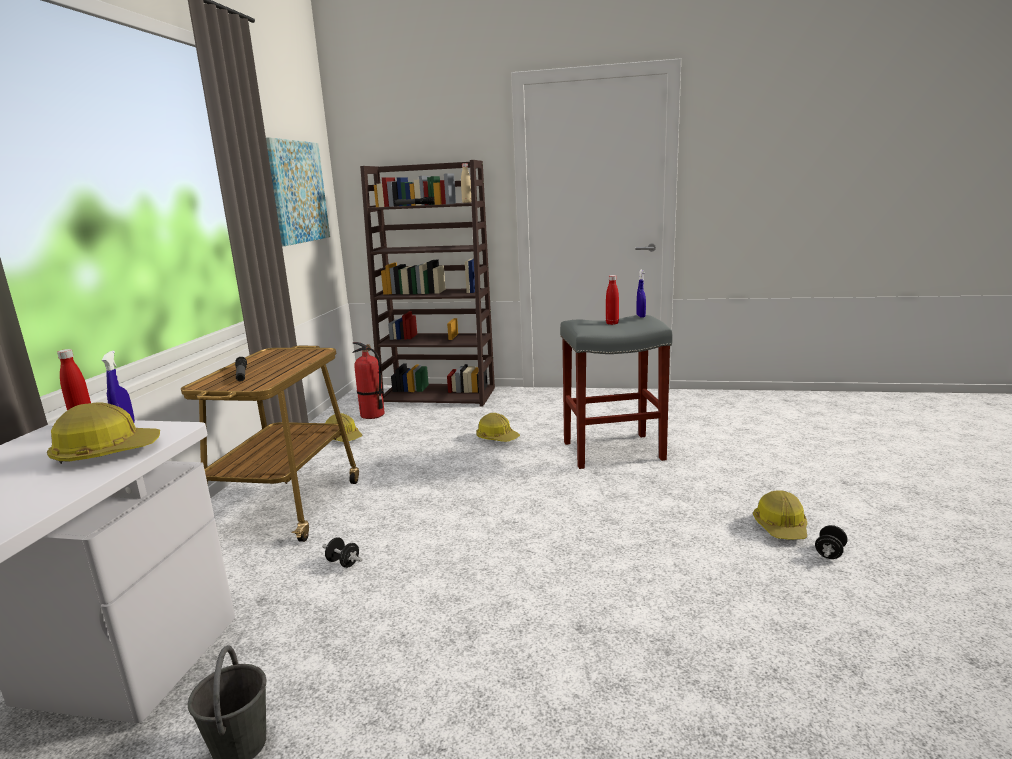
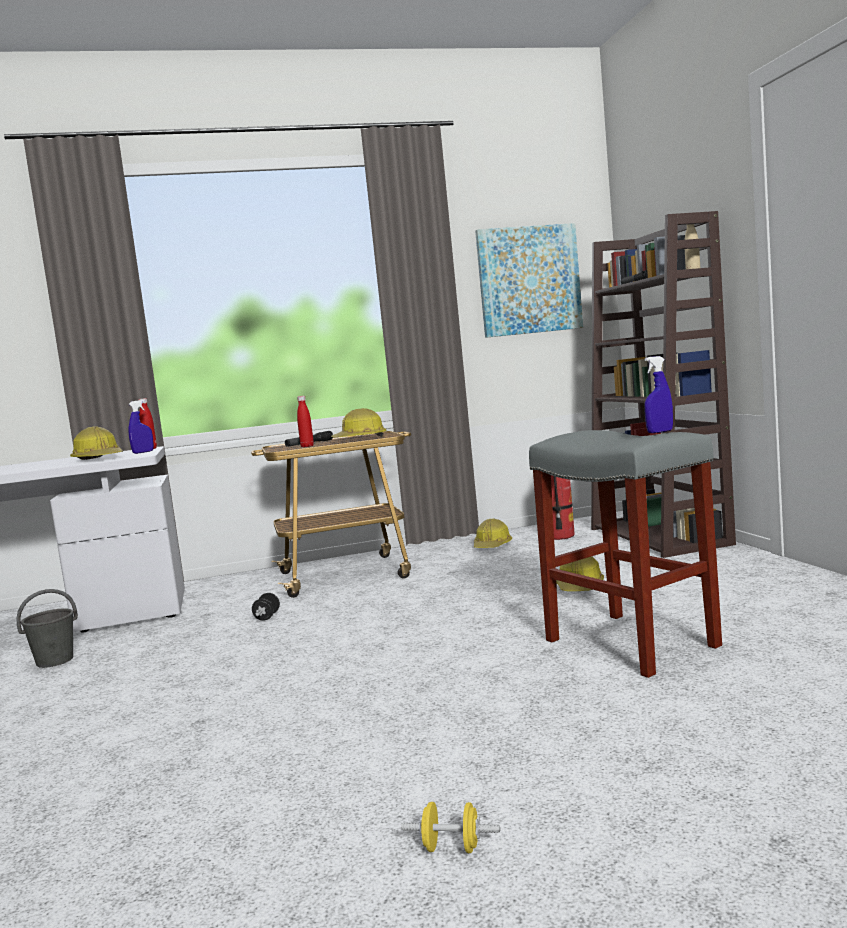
camera: 65 degrees right, 10 degrees down
red bottle [606,275,619,325] -> red bottle moved to [297,396,314,447]
hard hat [753,490,807,540] -> hard hat moved to [331,408,386,438]
black dumbbell [815,525,847,559] -> yellow dumbbell [401,802,500,853]

